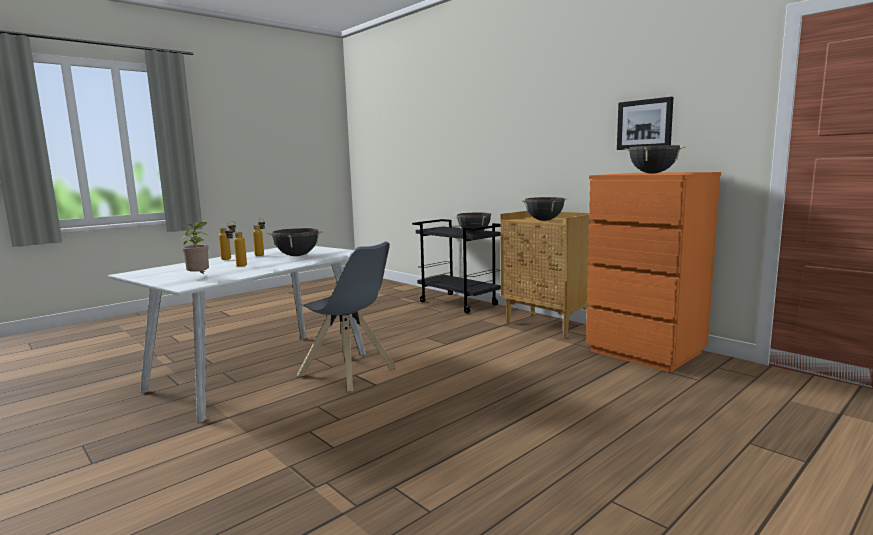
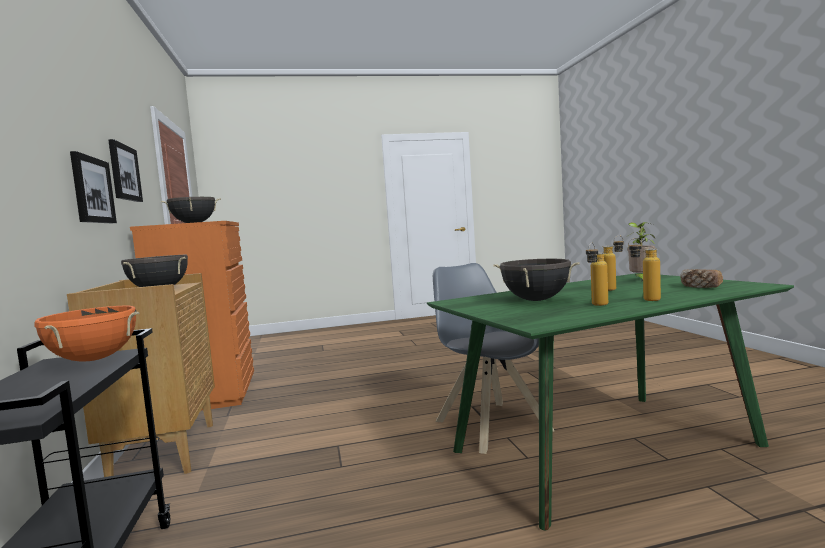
camera: 150 degrees left, 5 degrees down
white dining table [108,246,366,422] -> green dining table [427,273,794,530]
black cooking pot [455,212,492,233] -> orange cooking pot [34,306,140,362]
none -> picture [70,151,117,223]
none -> bread [680,269,723,288]

